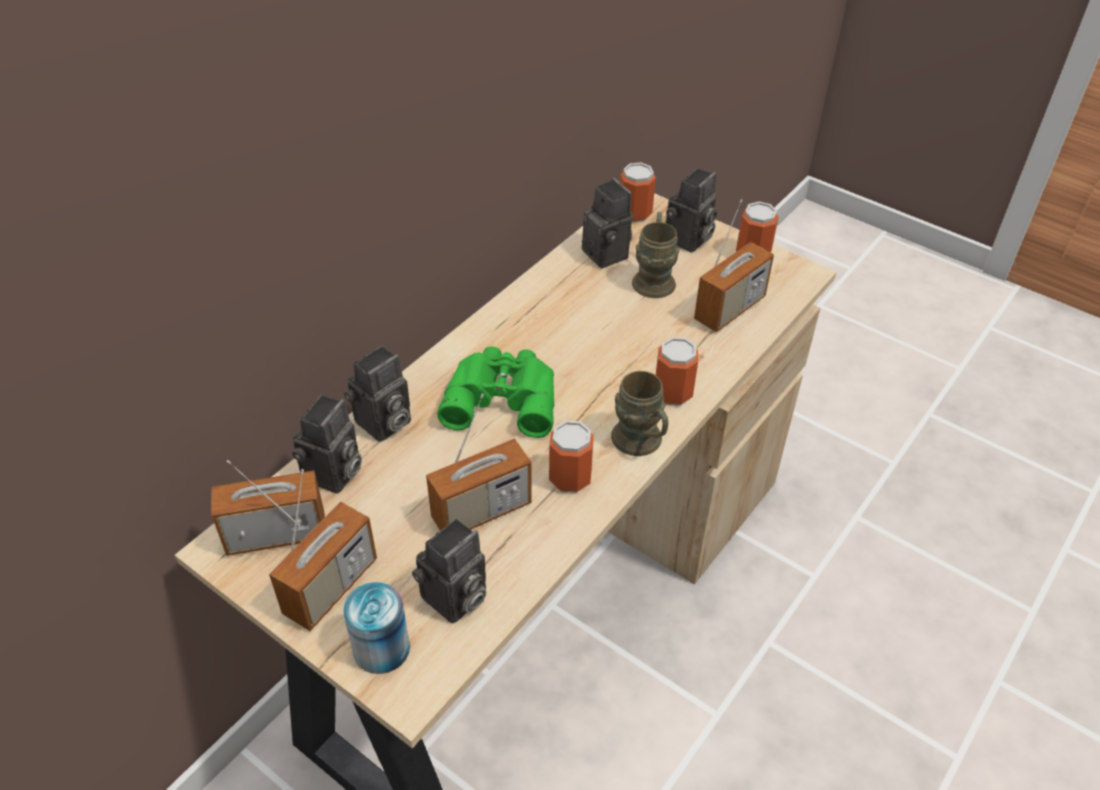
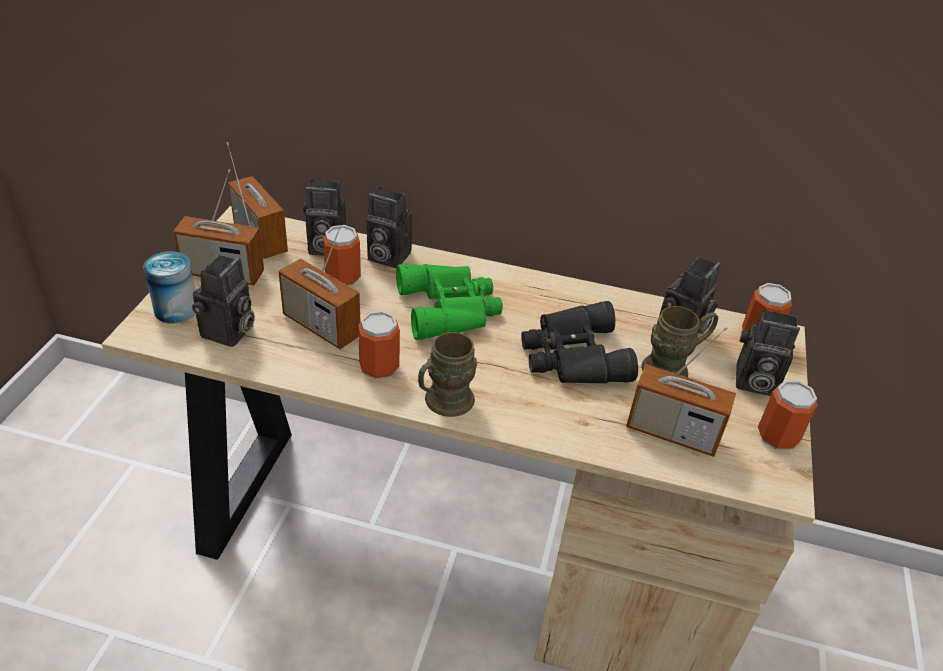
camera: 65 degrees right, 5 degrees down
camera [412,518,487,624] -> camera turned 90 degrees counterclockwise [192,255,255,347]
can [656,337,698,406] -> can moved to [323,225,361,286]
none -> black binoculars [521,301,638,383]

